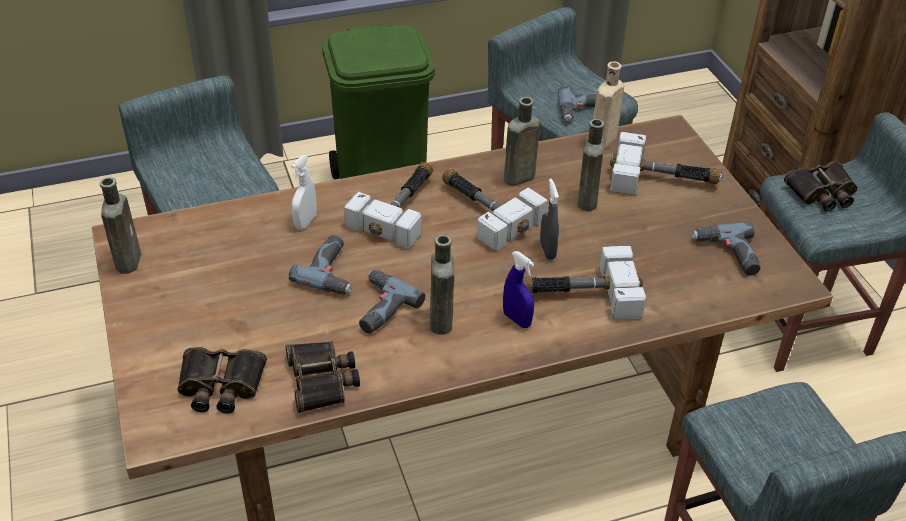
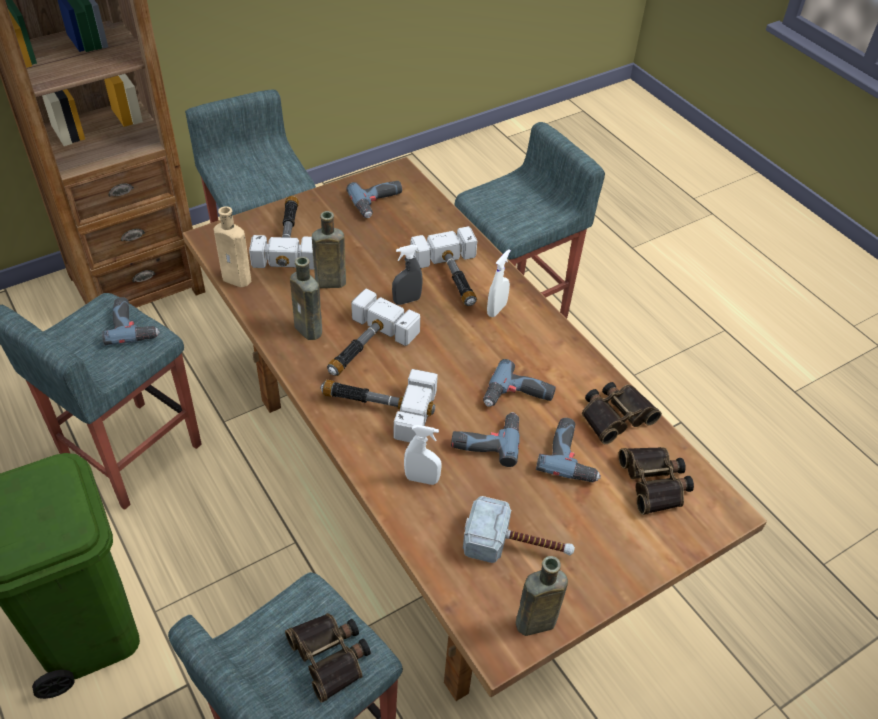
camera: 105 degrees left, 5 degrees up
brown bottle [430,235,454,335] -> none
blue spray bottle [503,251,534,328] -> white spray bottle [487,249,511,317]
binoculars [784,161,858,212] -> binoculars moved to [285,613,371,703]
none -> hammer [463,496,575,563]
none -> power drill [536,418,601,482]

